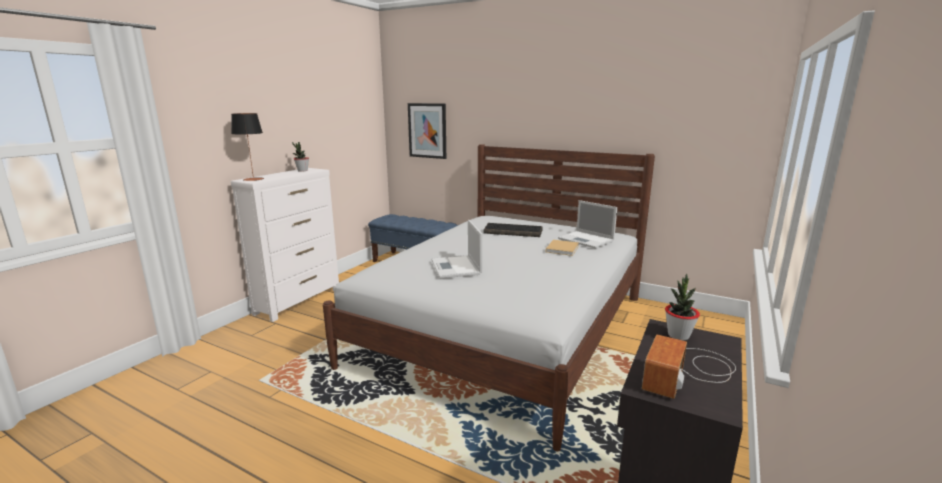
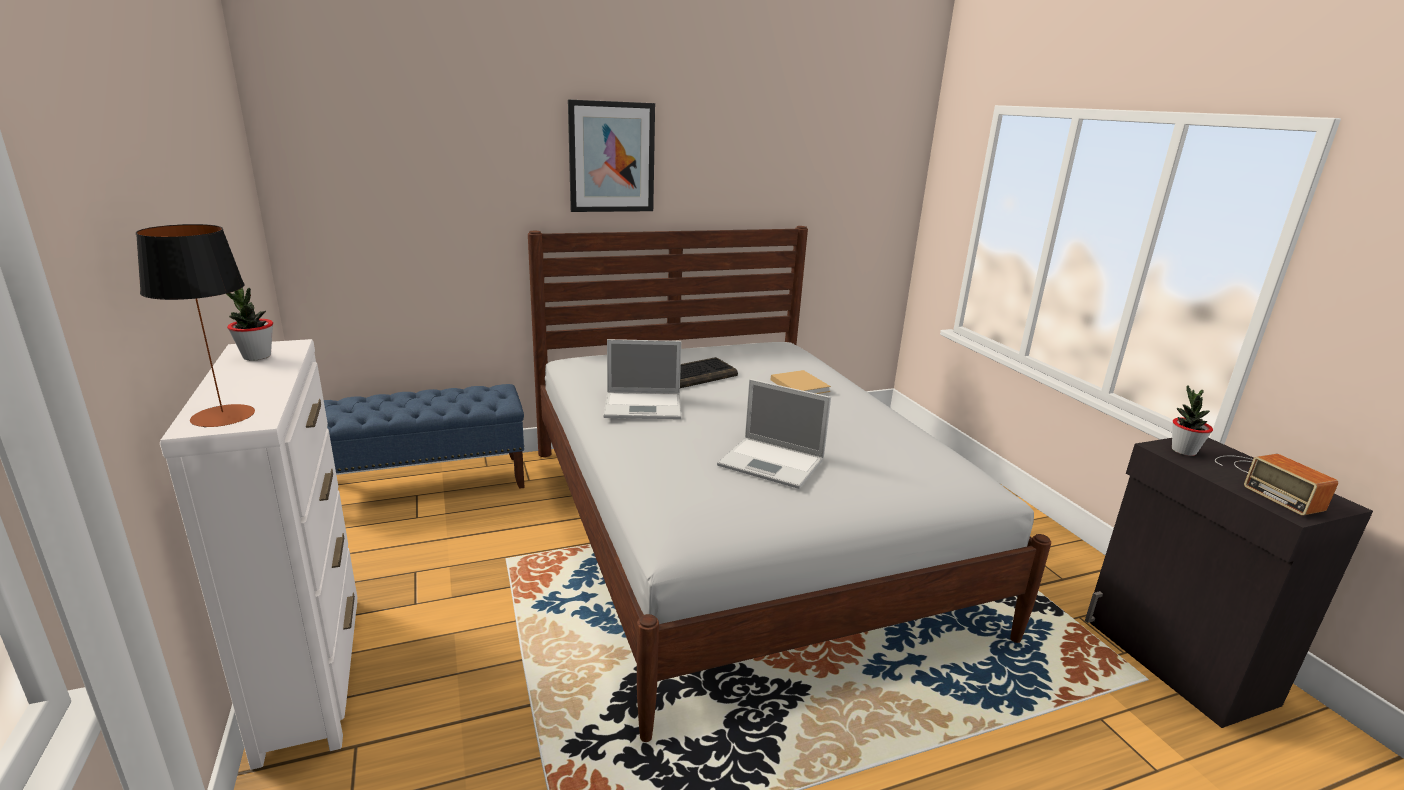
camera: 50 degrees left, 5 degrees up
picture [408,103,446,159] -> picture moved to [568,99,655,212]
laptop [558,200,617,249] -> laptop moved to [603,339,681,419]

